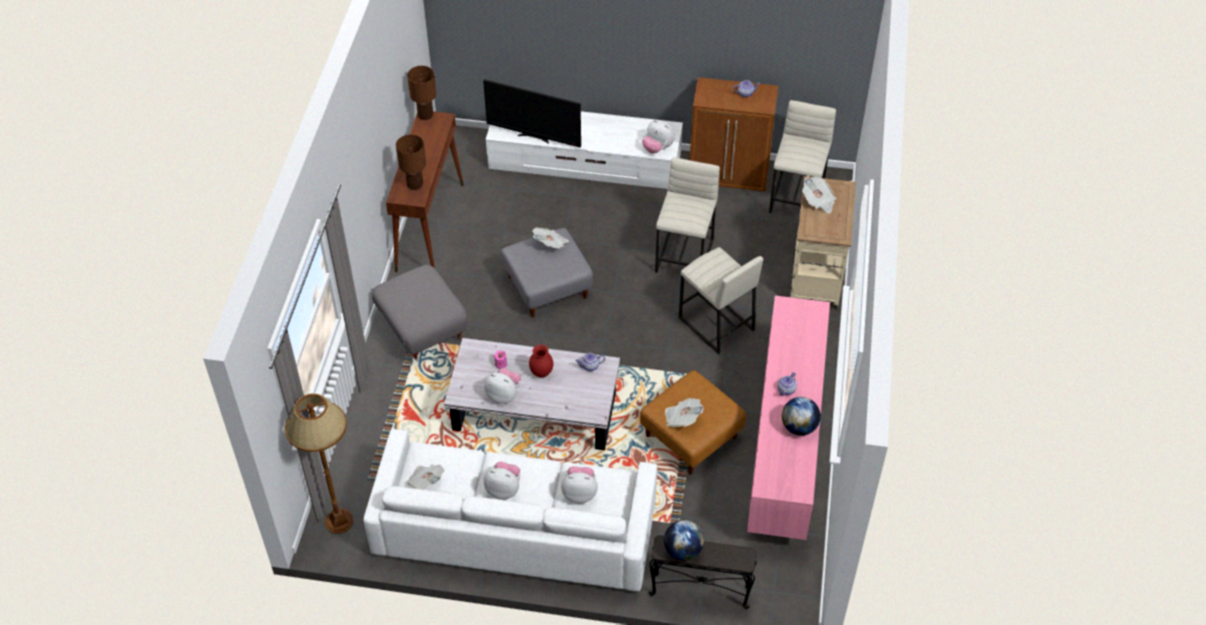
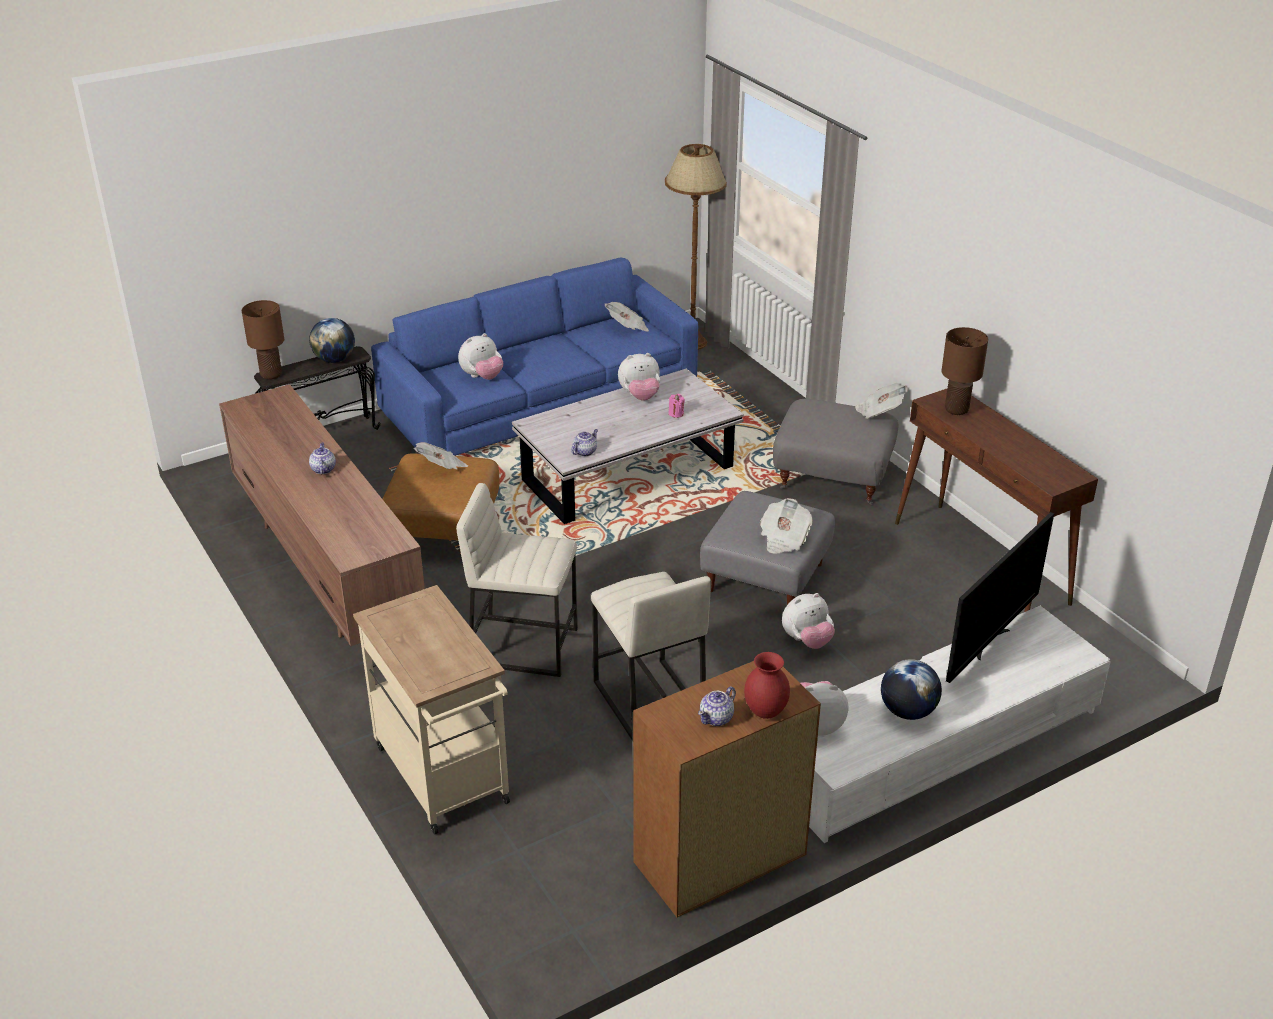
camera: 140 degrees right, 15 degrees down
white sofa [363,429,657,592] -> blue sofa [371,258,698,456]
brown table lamp [407,66,436,120] -> brown table lamp moved to [242,300,284,379]
television [483,79,581,148] -> television turned 150 degrees clockwise [946,512,1054,683]
plush toy [484,462,520,500] -> plush toy moved to [782,593,835,649]
red vase [529,345,553,378] -> red vase moved to [744,652,790,719]
pink cabinet [747,296,830,540] -> brown cabinet [219,384,425,646]
beige stool [769,100,836,213] -> none
globe [782,397,821,436] -> globe moved to [881,659,942,720]
newspaper [802,177,836,213] -> newspaper moved to [855,383,908,419]

